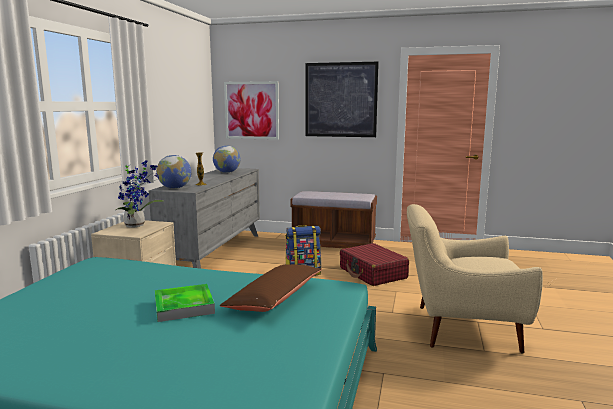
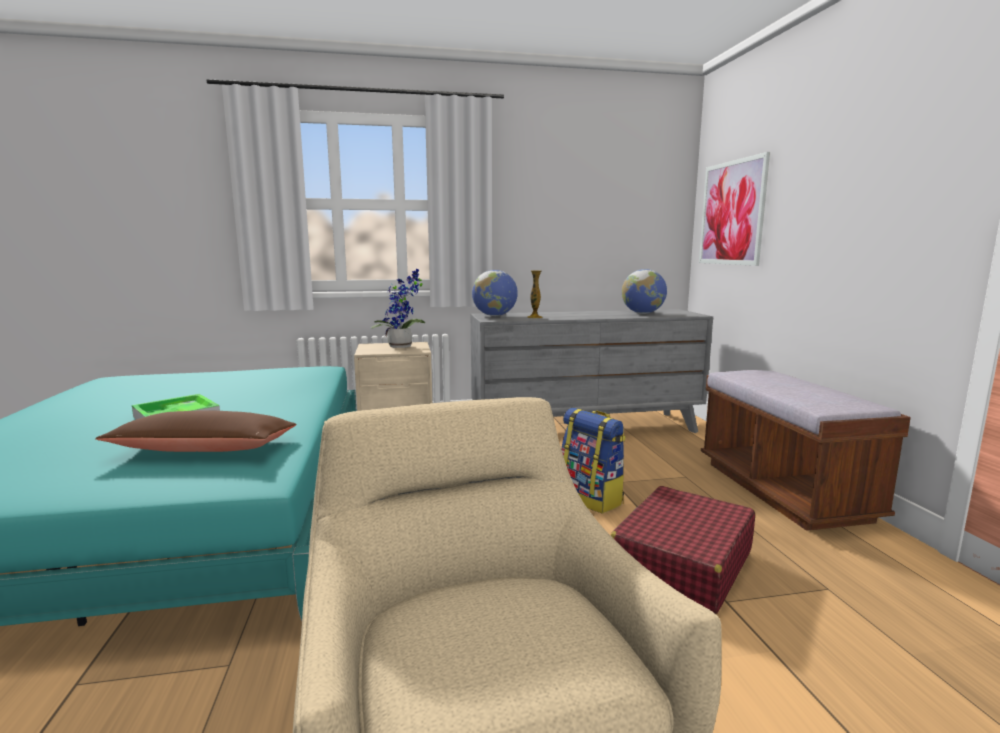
camera: 65 degrees right, 0 degrees up
picture [306,62,379,137] -> none

